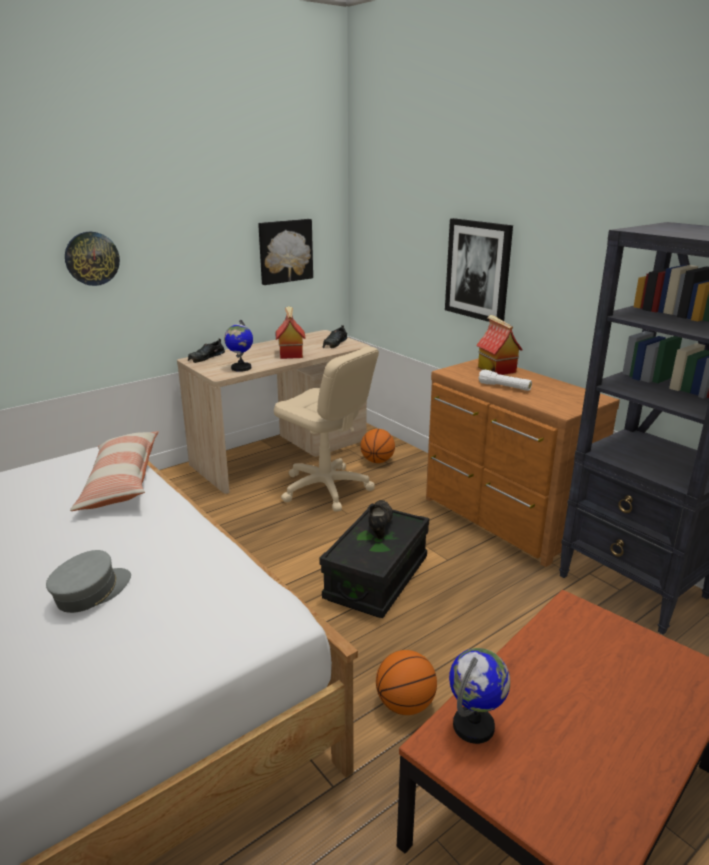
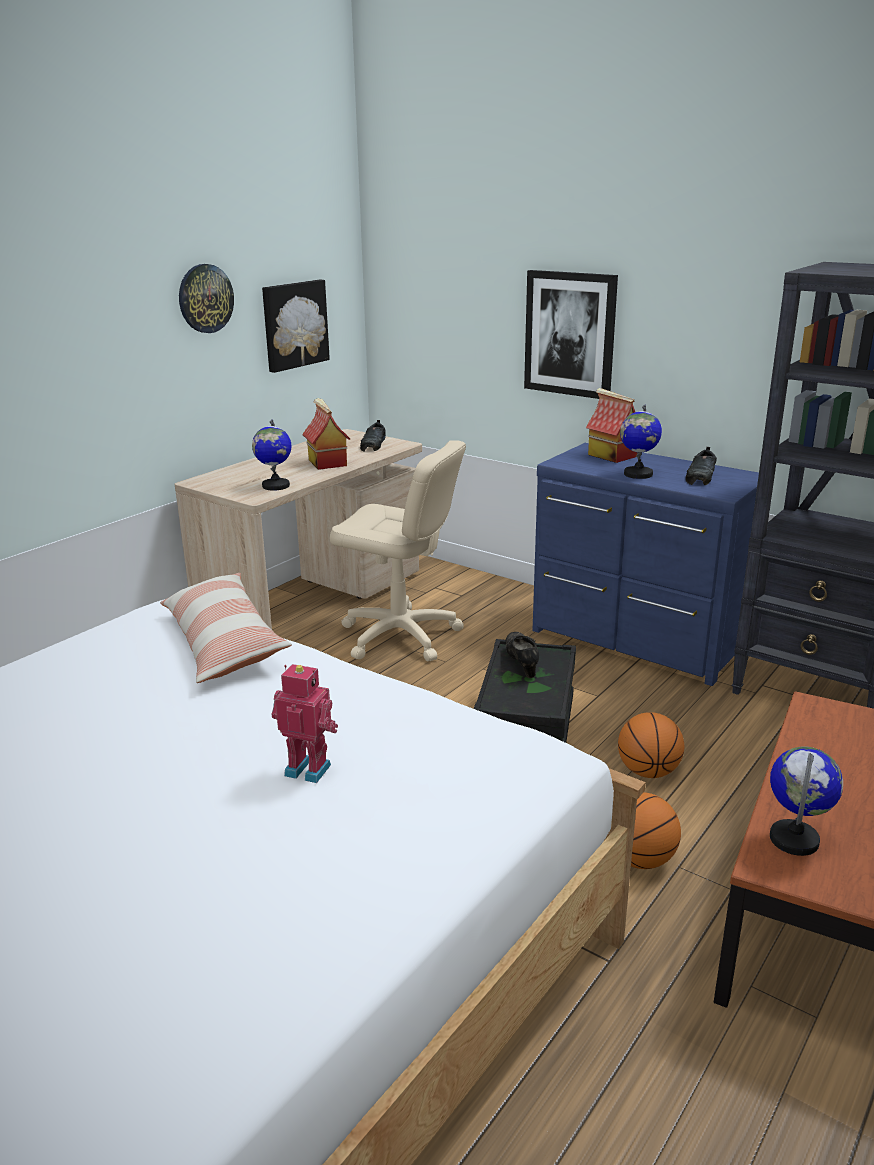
camera: 15 degrees left, 0 degrees up
grey cap [46,550,131,613] -> toy robot [272,664,338,783]
wall clock [65,232,120,286] -> wall clock moved to [179,264,234,333]
black shoe [187,339,225,363] -> black shoe moved to [685,447,717,485]
basketball [361,429,395,463] -> basketball moved to [618,712,684,778]
brown dresser [426,358,620,567] -> blue dresser [532,443,759,686]
white flashlight [478,370,532,391] -> globe [620,405,662,479]

